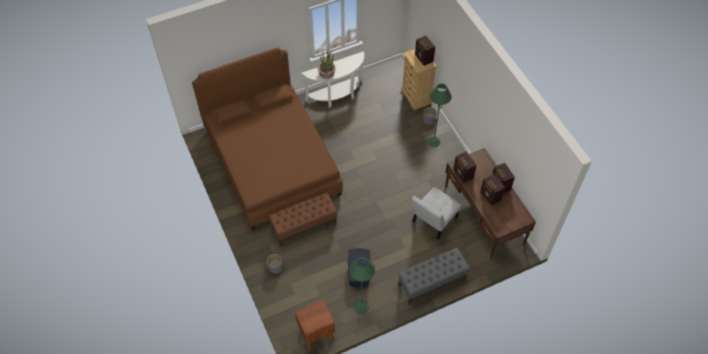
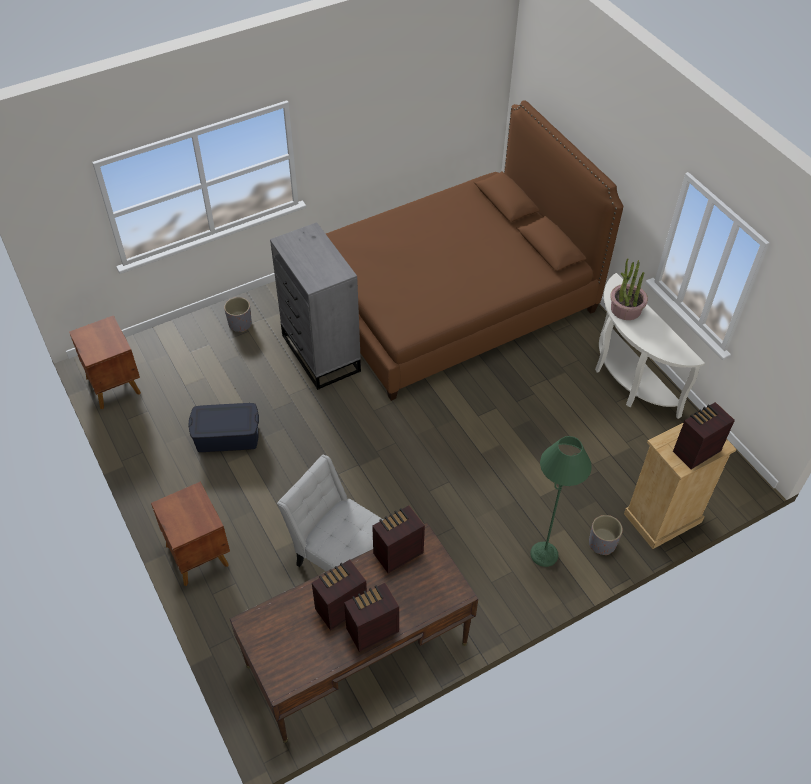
camera: 85 degrees right, 5 degrees down
brown bench [268,192,337,247] -> grey dresser [270,222,361,390]
green floor lamp [349,257,375,314] -> none
grey bench [398,248,470,305] -> brown nightstand [151,482,230,586]

